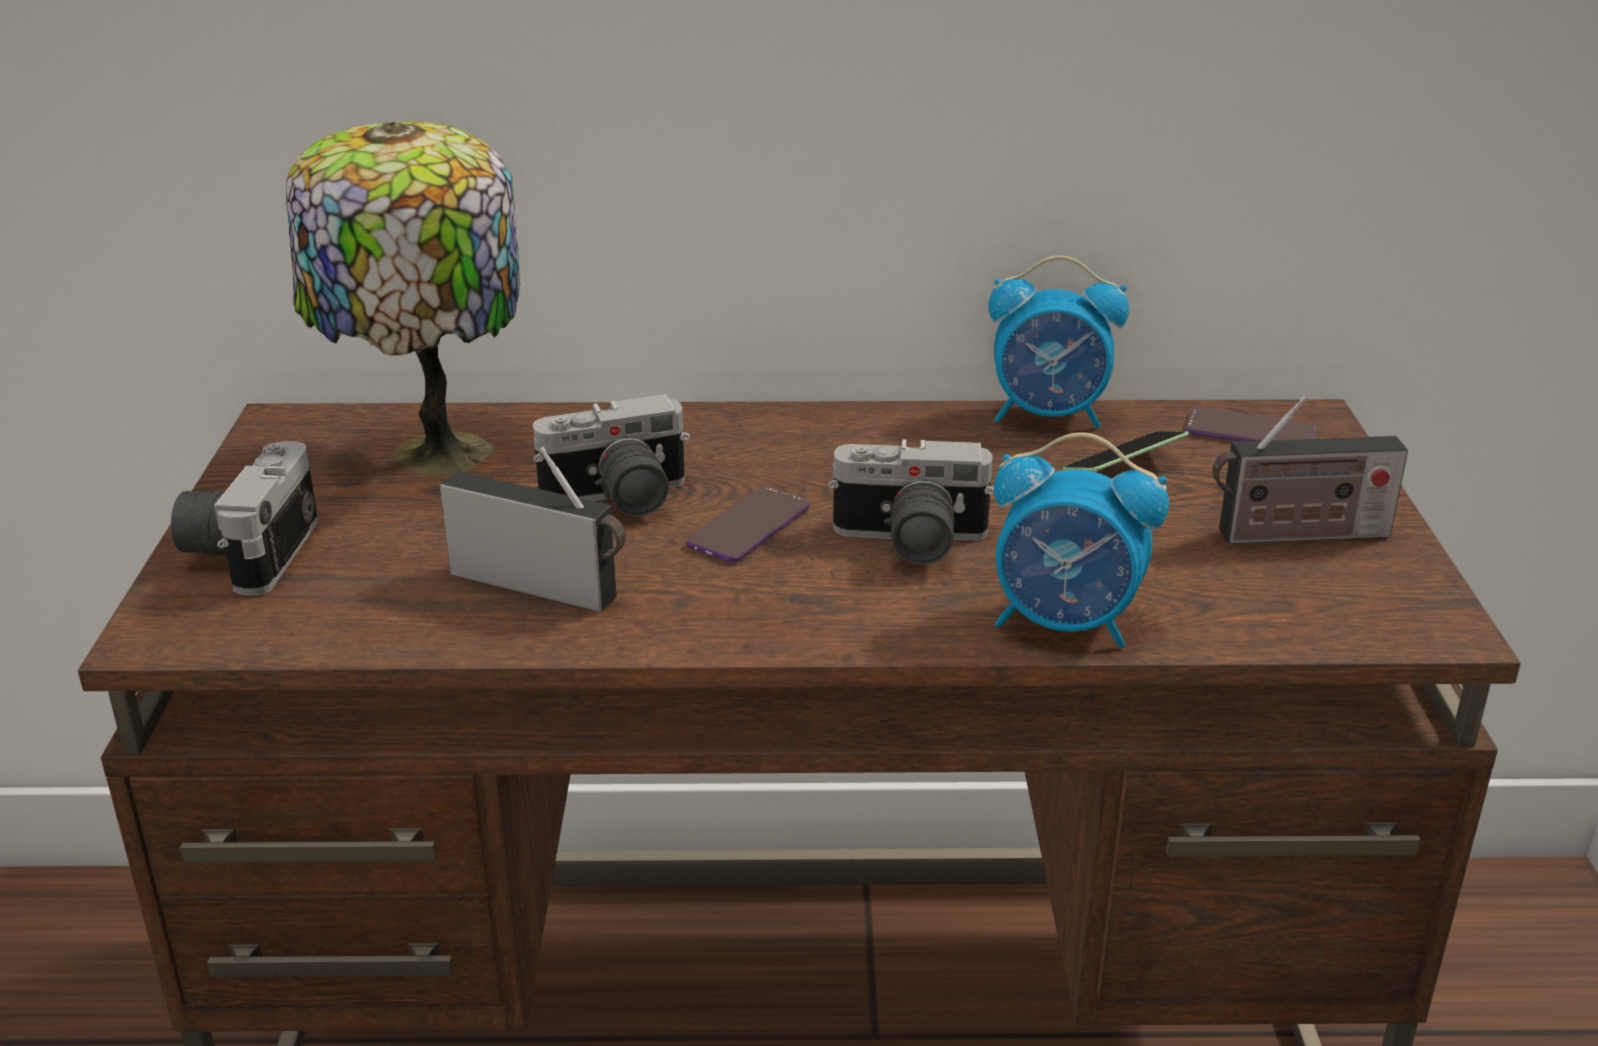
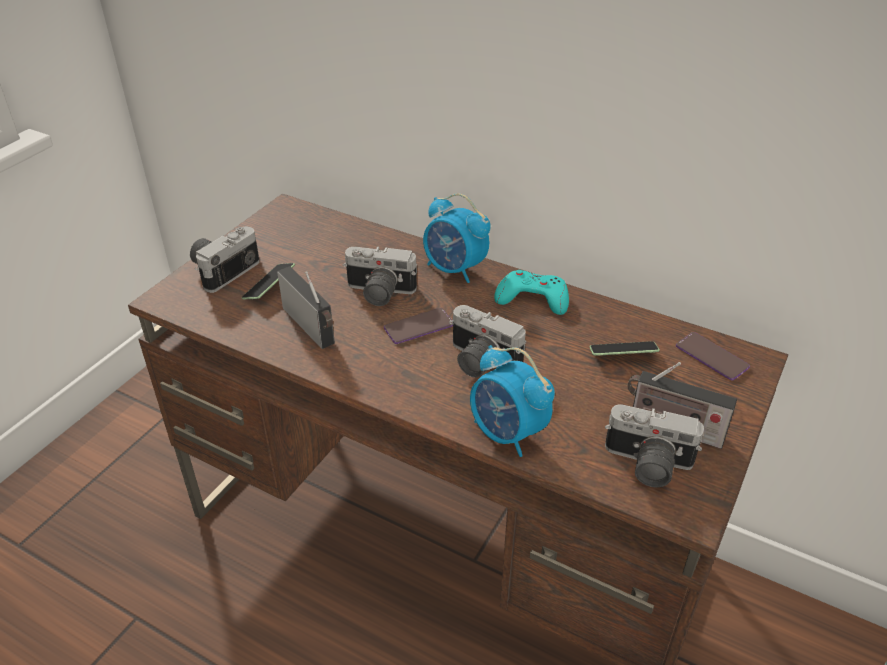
camera: 30 degrees right, 10 degrees up
table lamp [286,121,520,477] -> none
alarm clock [988,255,1129,428] -> alarm clock moved to [423,193,491,283]
none -> phone [242,263,295,299]
none -> turquoise game controller [494,270,569,315]
none -> camera [605,405,704,487]

